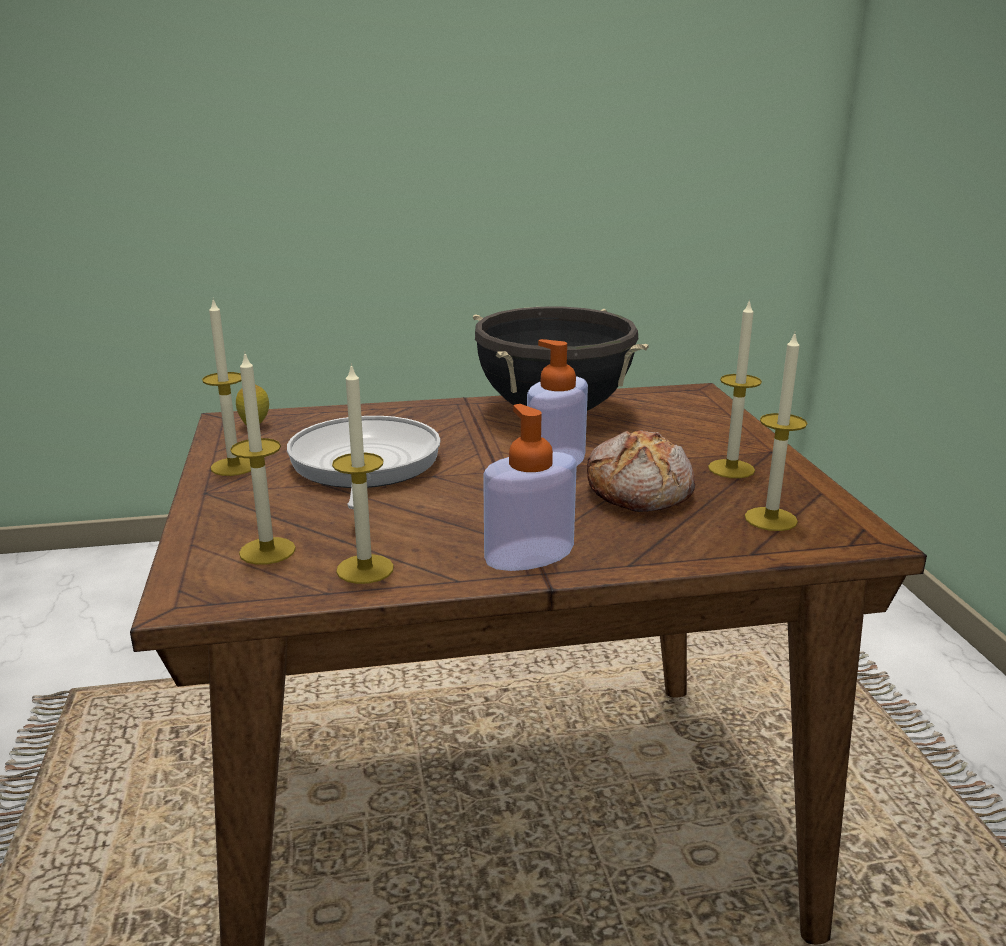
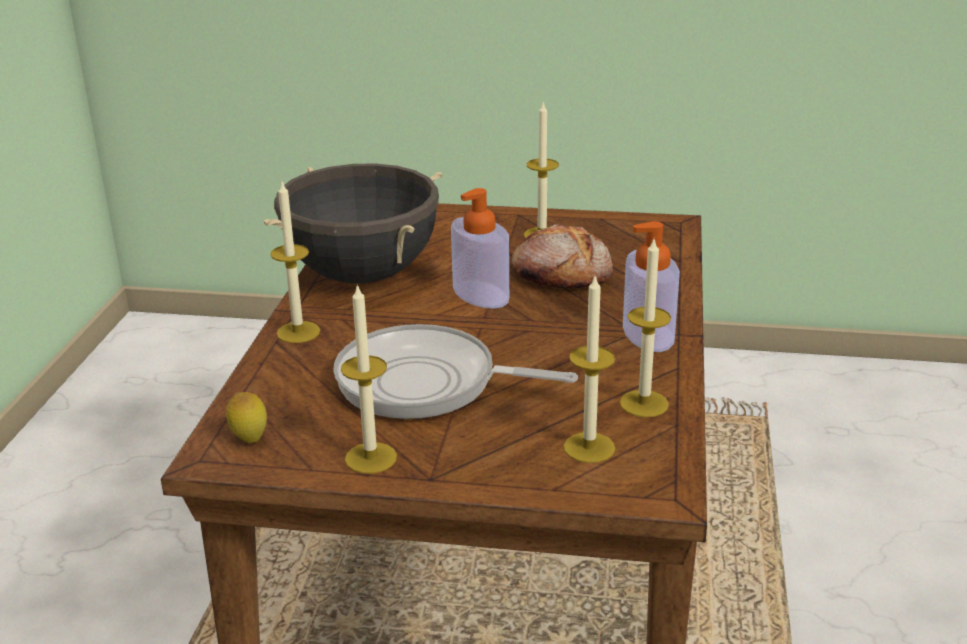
camera: 70 degrees left, 5 degrees up
candle [745,333,807,531] -> candle moved to [270,182,320,343]

